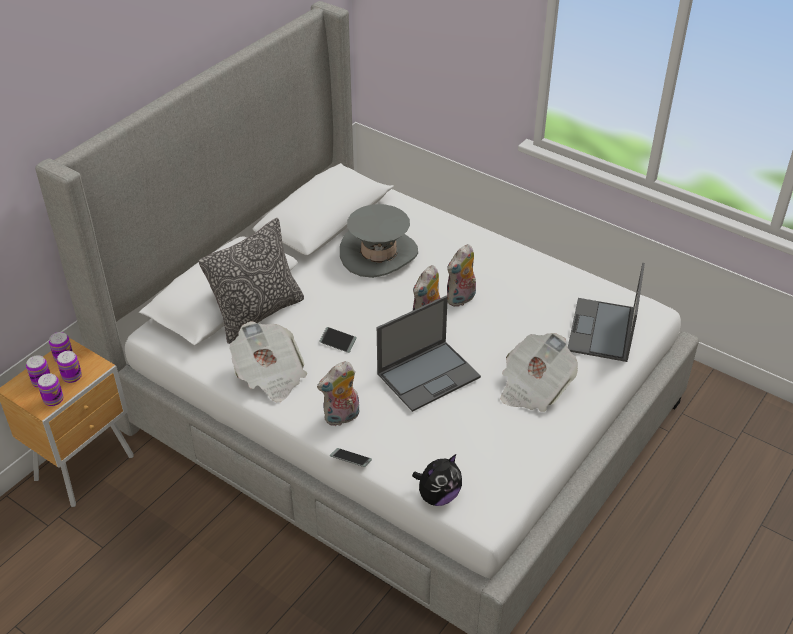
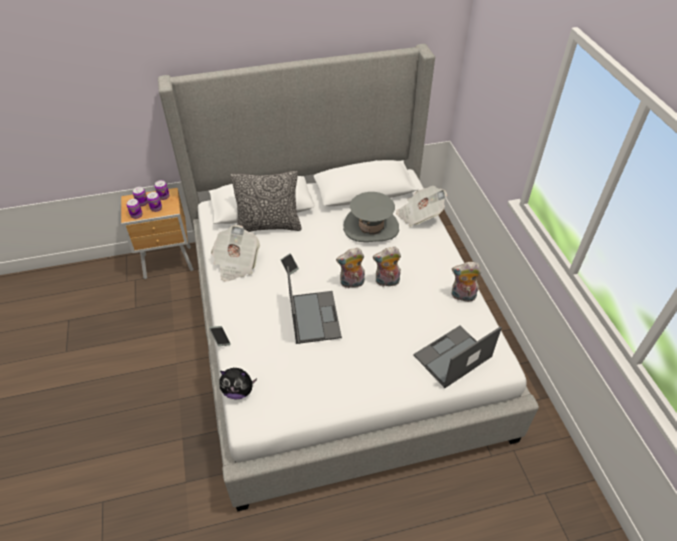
camera: 40 degrees right, 5 degrees up
plush toy [317,361,359,426] -> plush toy moved to [451,262,481,302]
laptop [377,296,481,412] -> laptop turned 105 degrees counterclockwise [287,266,342,344]
newspaper [501,333,578,412] -> newspaper moved to [396,186,447,227]

